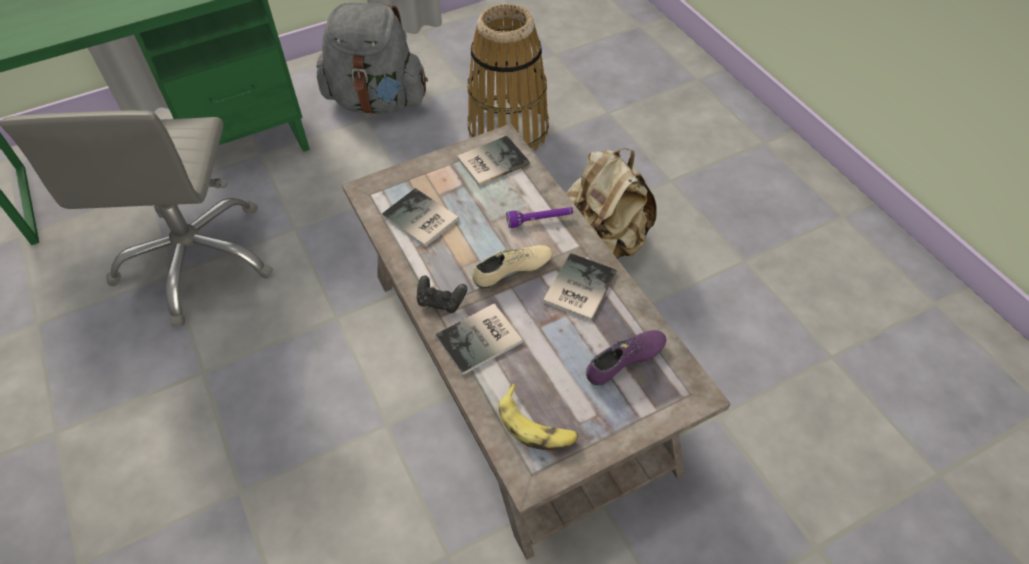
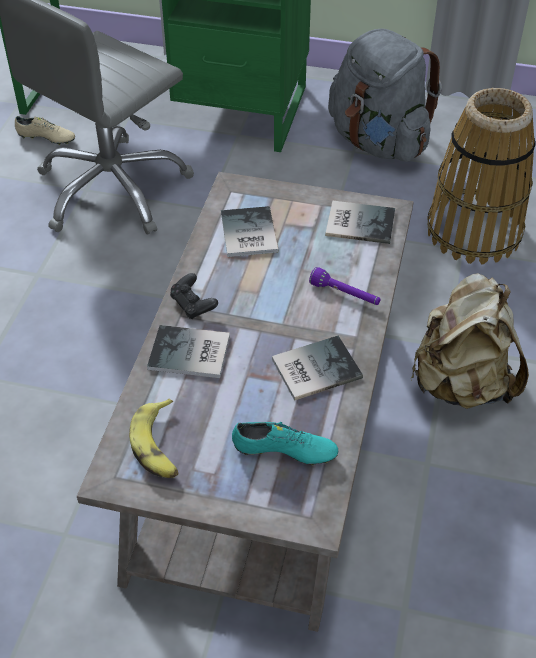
camera: 40 degrees right, 5 degrees down
beige shoe [472,245,553,289] -> beige shoe moved to [15,116,75,145]
purple shoe [586,330,666,385] -> turquoise shoe [232,422,338,465]

